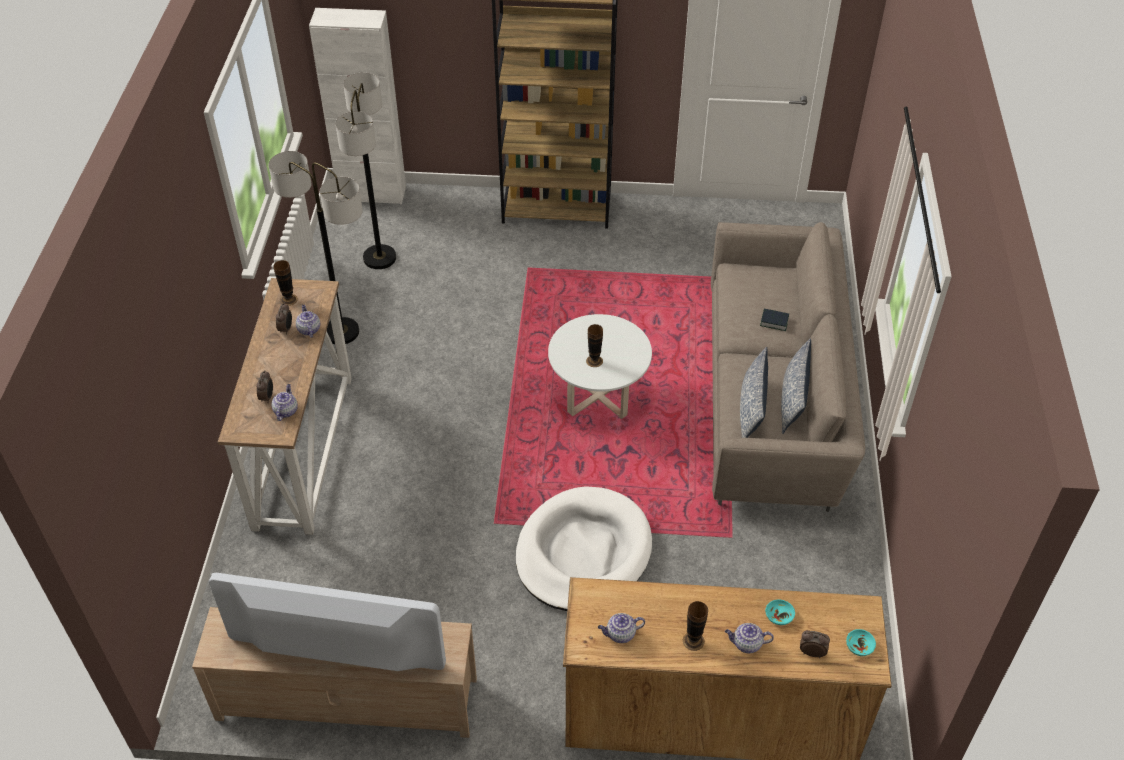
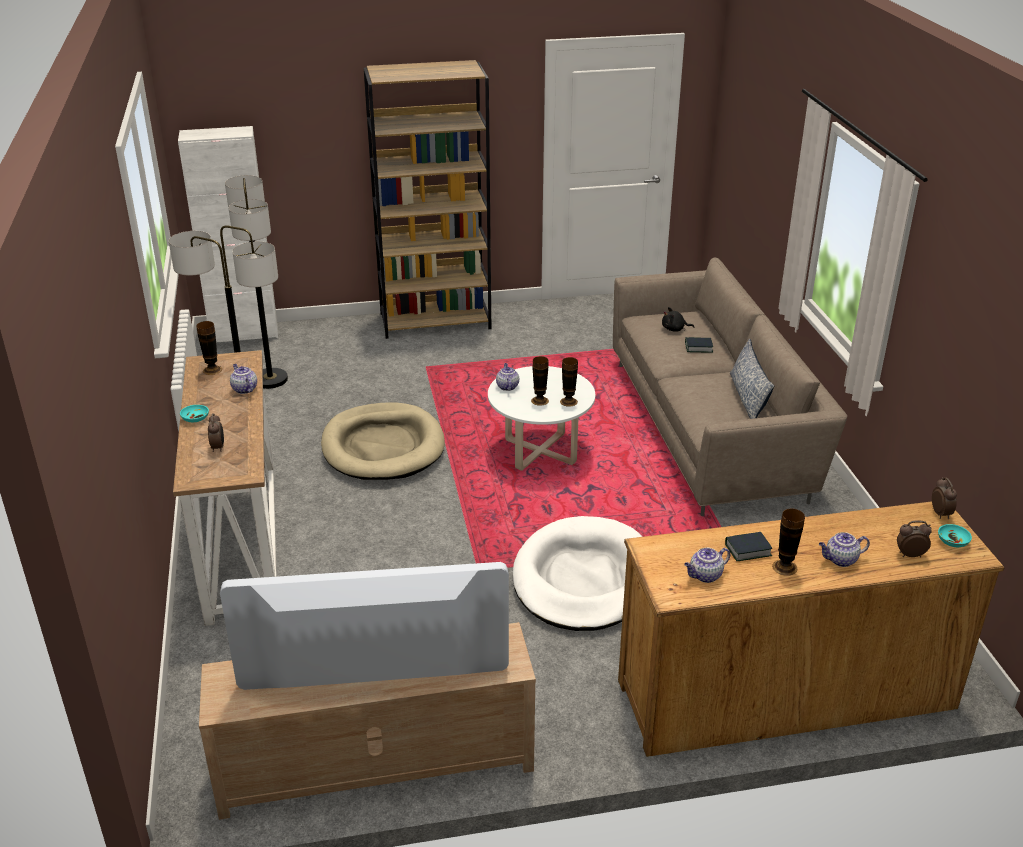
camera: 15 degrees left, 15 degrees down
teapot [271,384,298,421] -> teapot moved to [496,363,519,391]
alarm clock [276,303,292,335] -> alarm clock moved to [932,477,957,519]
pillow [740,347,768,438] -> none
turquoise bowl [765,599,795,625] -> turquoise bowl moved to [180,405,209,422]
none -> beige dog bed [321,403,445,480]
none -> vase [560,357,578,407]
none -> black plush toy [662,307,694,332]
none -> book [725,532,772,561]

